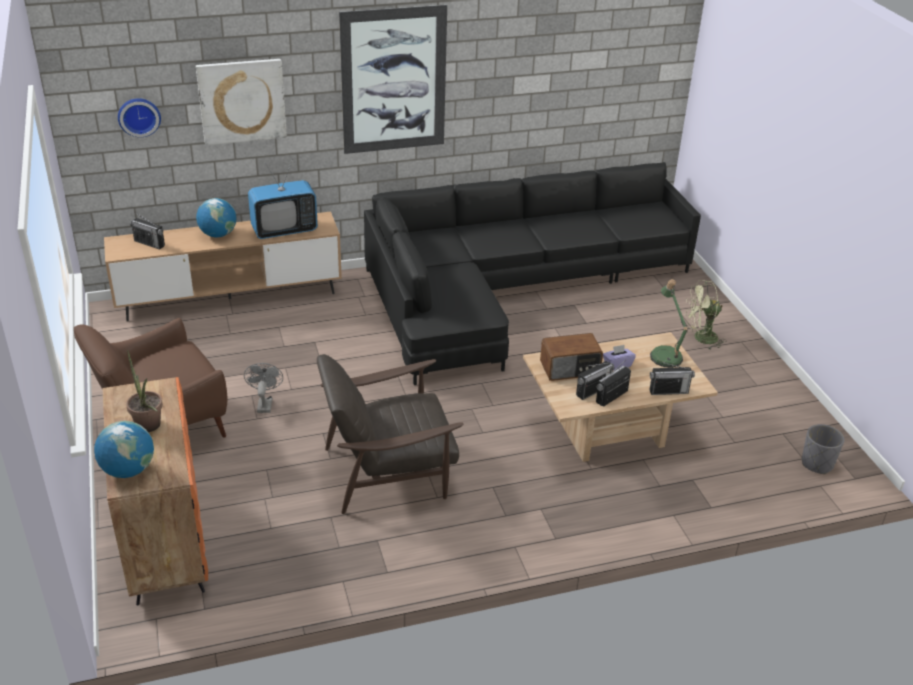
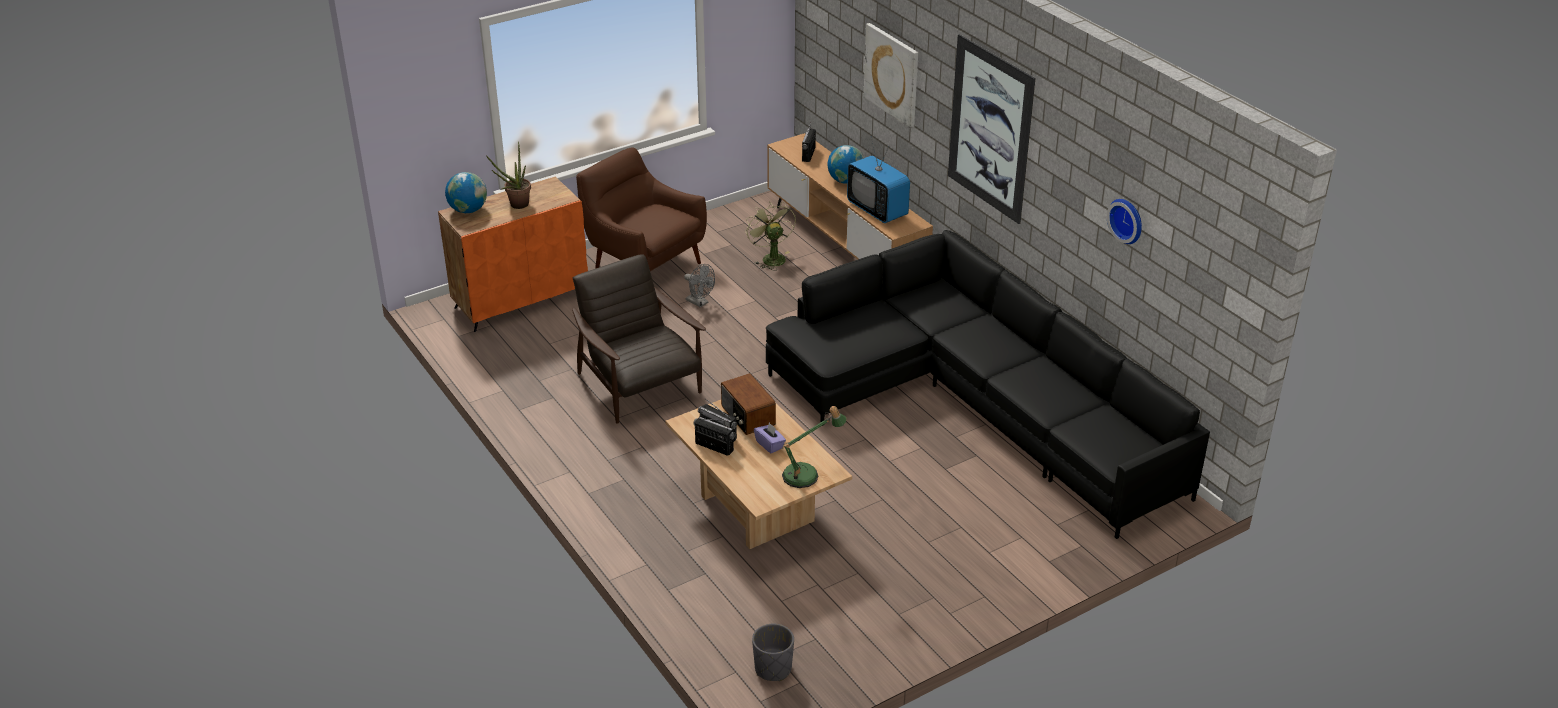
camera: 75 degrees right, 0 degrees up
wall clock [118,98,161,137] -> wall clock moved to [1107,199,1142,244]
grey fan [244,363,283,413] -> grey fan turned 60 degrees clockwise [684,264,715,308]
radio [650,362,695,395] -> none
green fan [685,280,727,349] -> green fan moved to [745,201,796,271]

